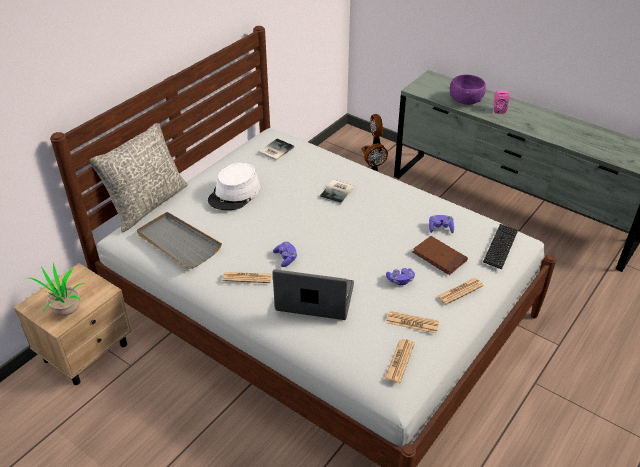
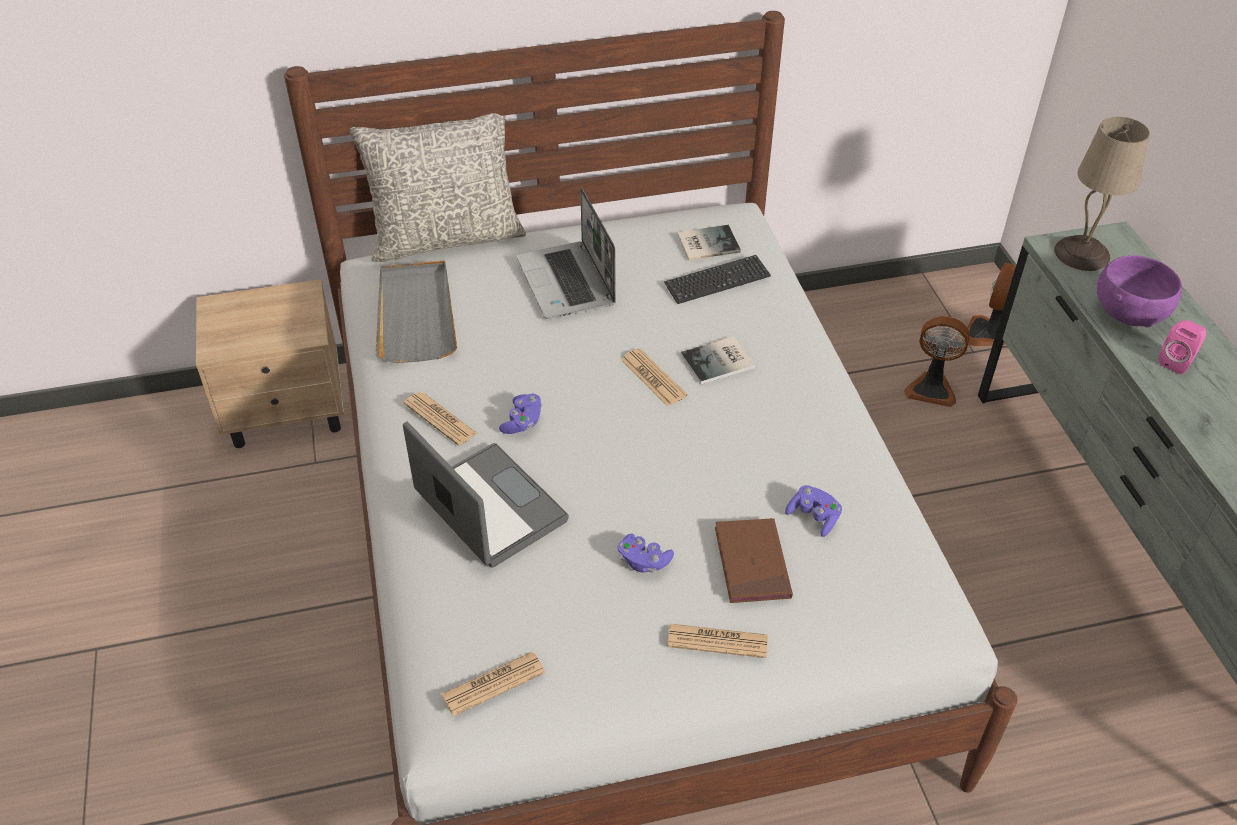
camera: 40 degrees right, 5 degrees up
potted plant [30,263,85,316] -> none
white hat [208,163,260,210] -> laptop [517,187,616,319]
newspaper [386,311,439,334] -> newspaper moved to [621,348,687,407]
keyboard [483,224,518,270] -> keyboard moved to [664,255,771,304]
none -> beige table lamp [1054,117,1150,271]

